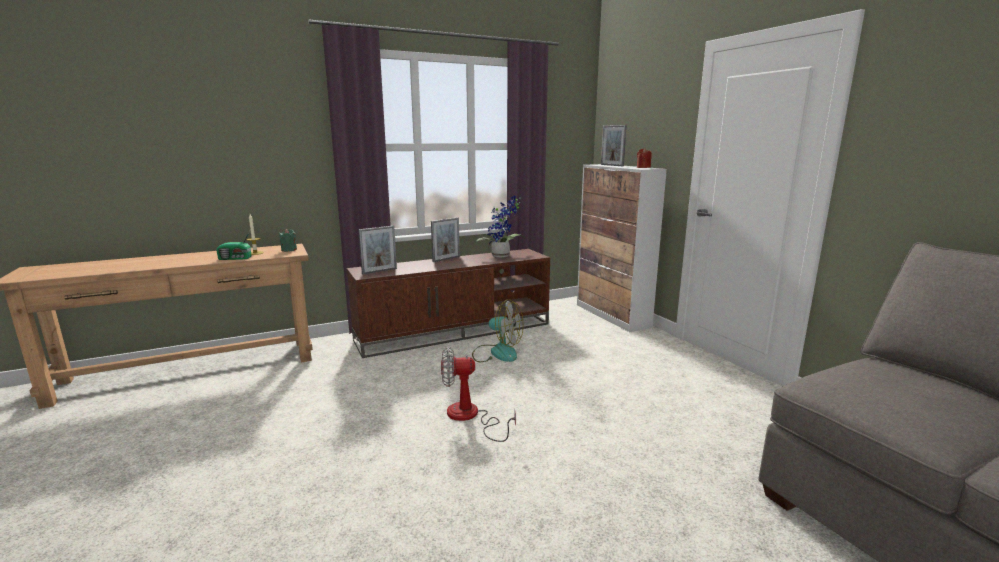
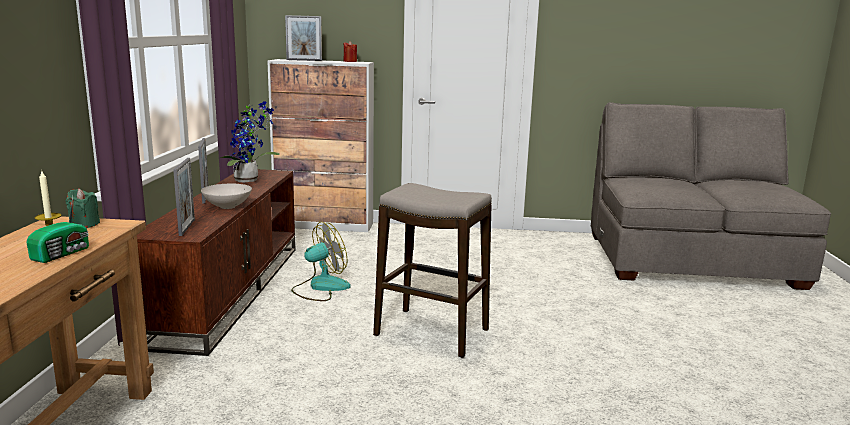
camera: 60 degrees left, 0 degrees up
fan [441,347,516,442] -> stool [373,183,492,358]
none -> white bowl [201,184,252,209]

